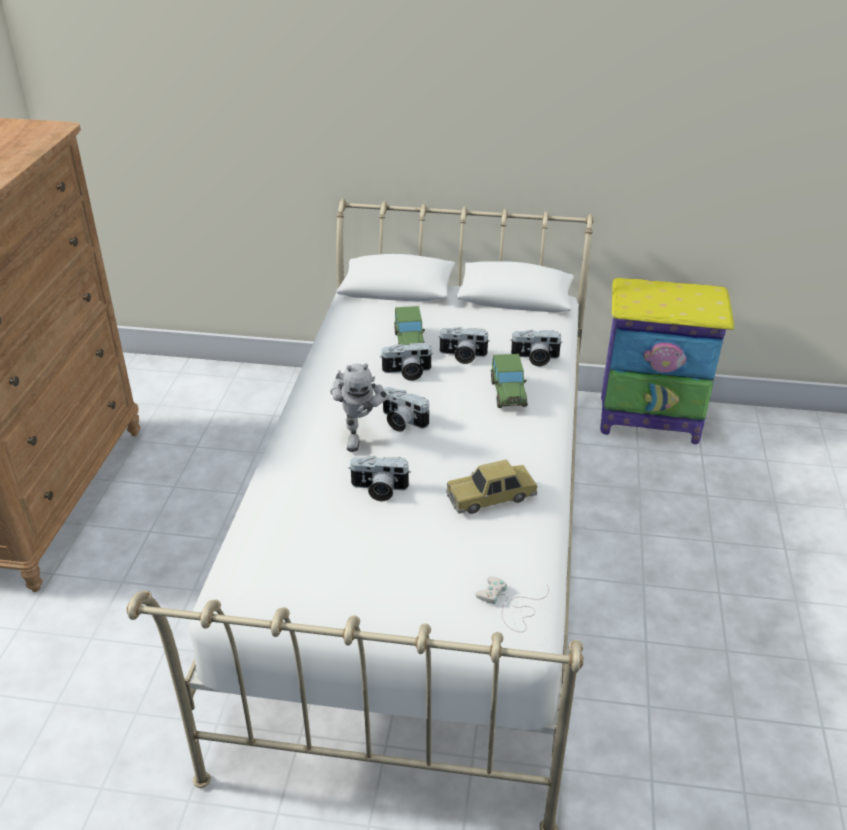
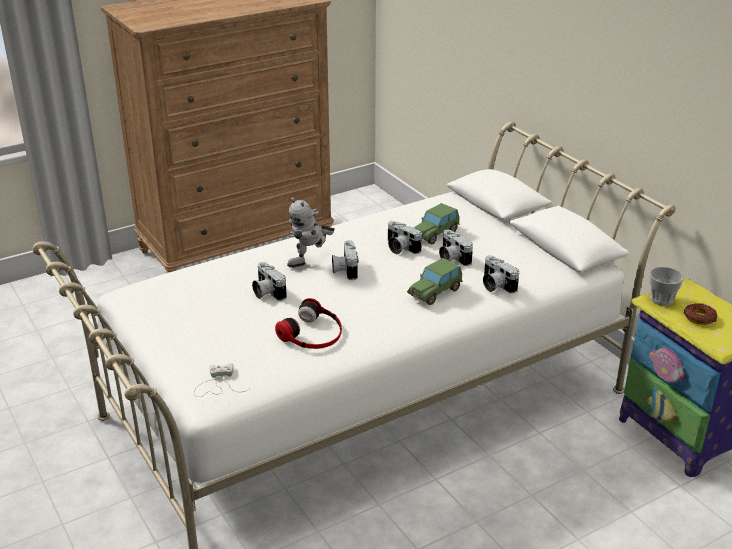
camera: 50 degrees right, 5 degrees down
toy car [446,459,538,514] -> headphones [275,298,342,349]
none -> cup [649,267,684,306]
none -> donut [684,303,717,325]

